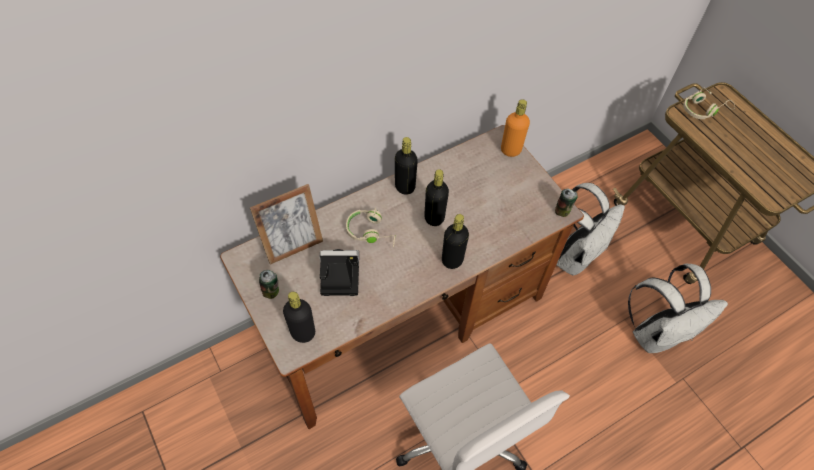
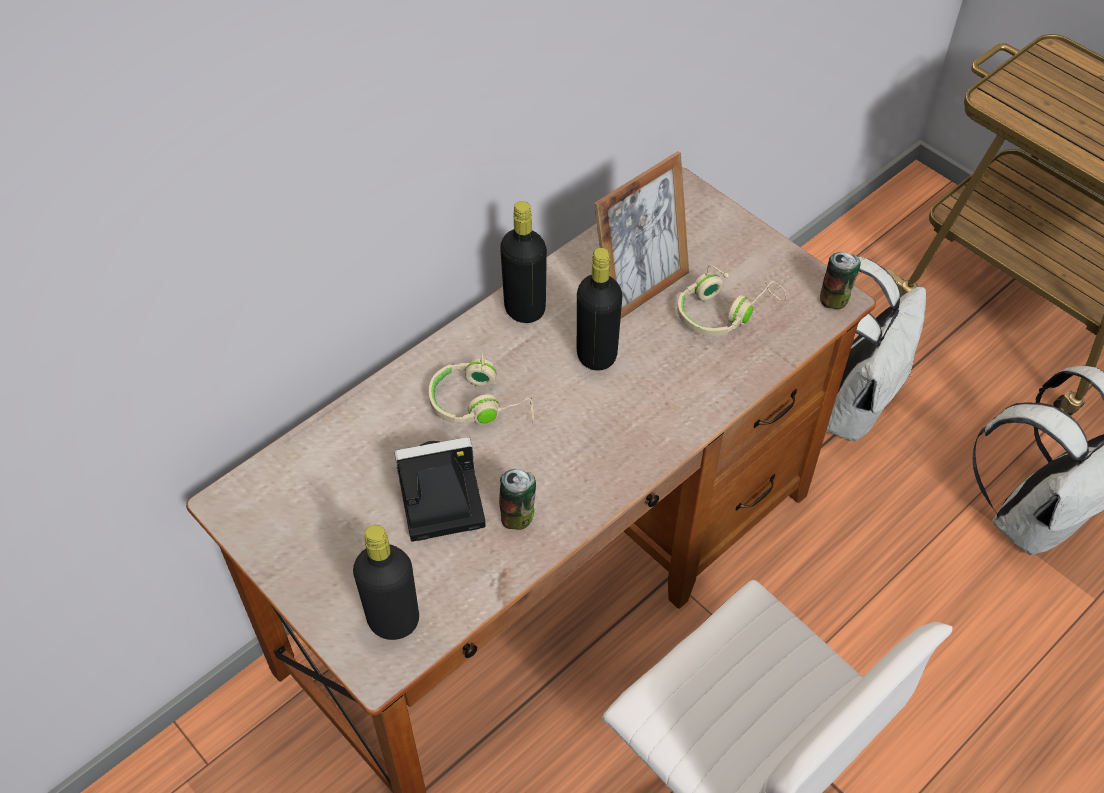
camera: 10 degrees left, 5 degrees down
picture frame [250,184,323,265] -> picture frame moved to [594,151,689,319]
can [259,270,279,299] -> can moved to [499,469,536,530]
black bottle [442,214,469,269] -> none
orange bottle [501,99,530,157] -> none
beige headphones [683,87,735,119] -> beige headphones moved to [677,265,786,336]

